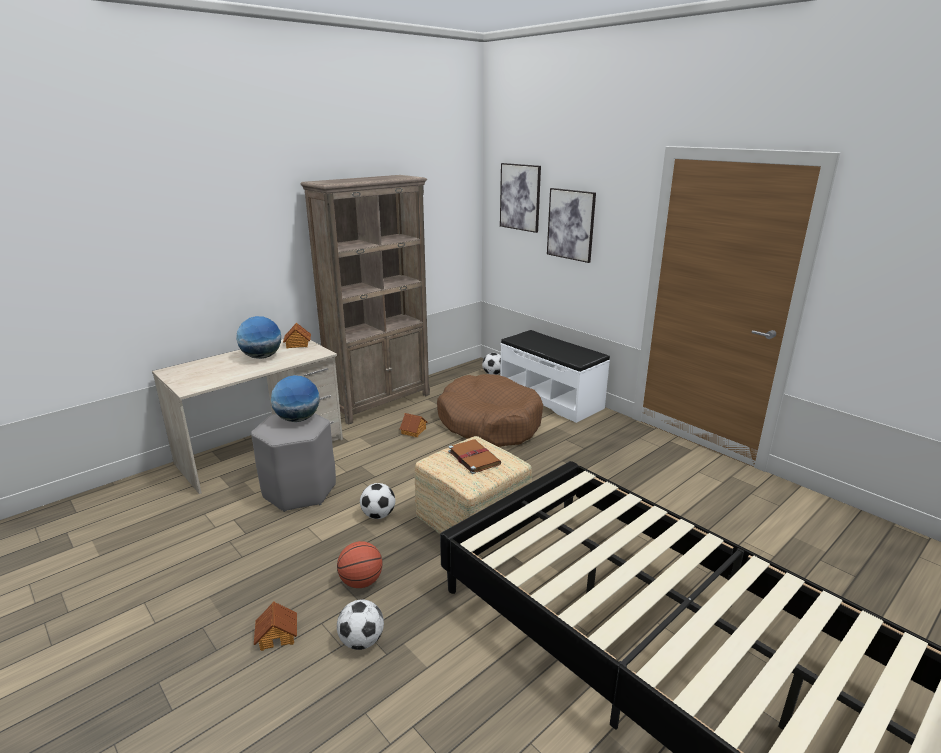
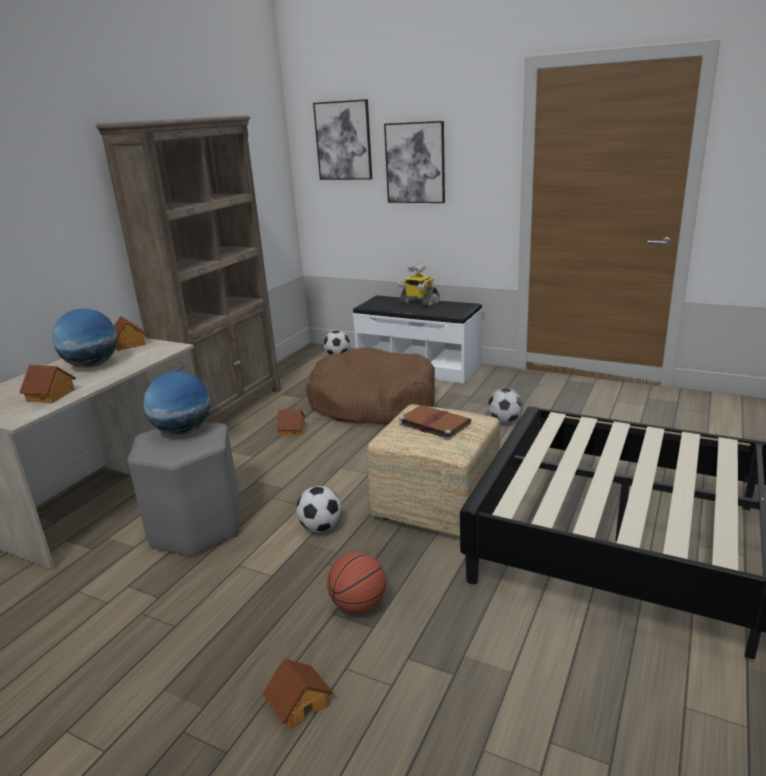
camera: 20 degrees left, 0 degrees up
football [337,599,384,650] -> football moved to [488,388,523,423]
none -> toy house [19,365,76,404]
none -> toy robot [398,264,440,307]

